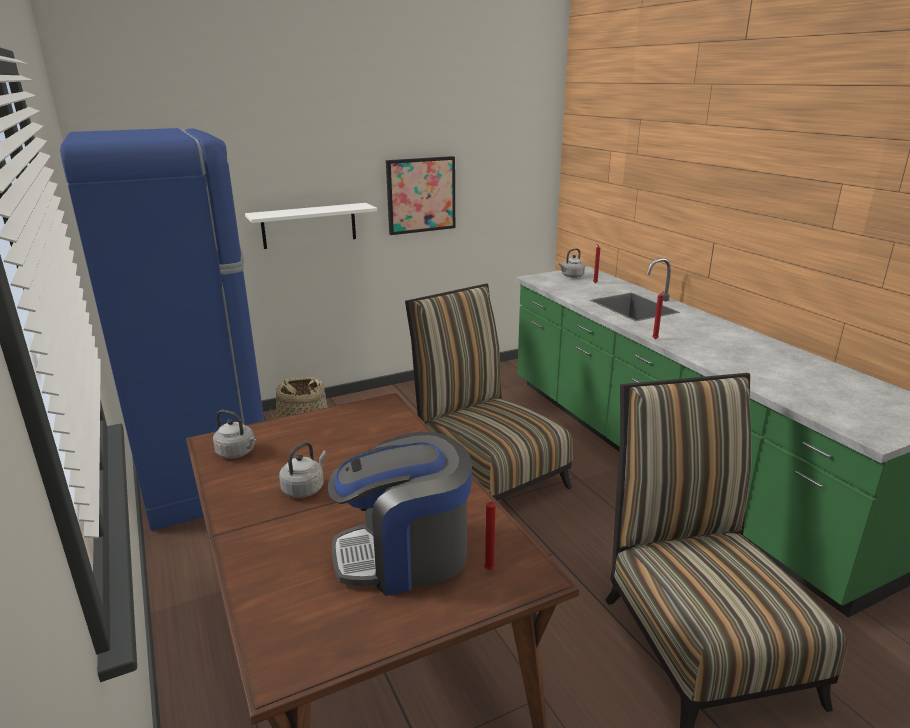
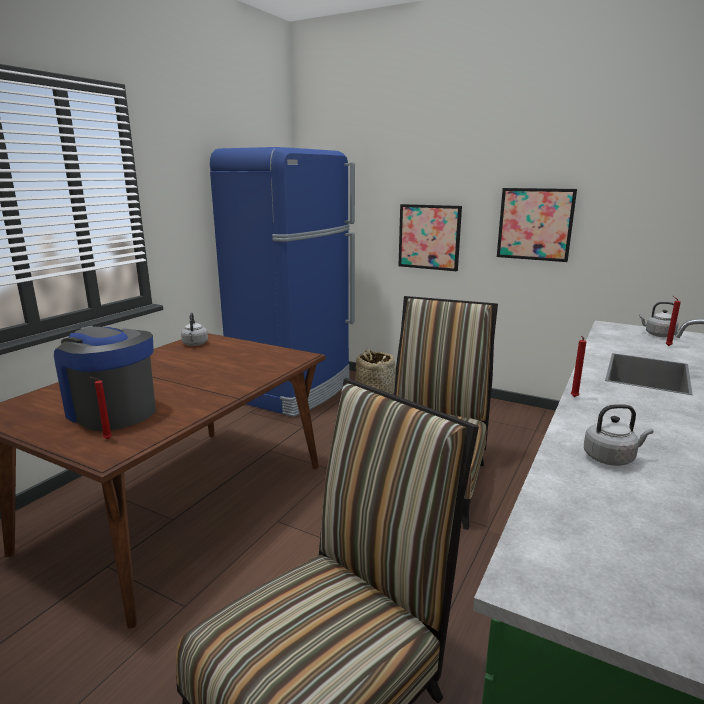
camera: 55 degrees right, 5 degrees down
white shelf [245,203,377,249] -> picture [399,204,462,271]
grey kettle [279,442,327,498] -> grey kettle moved to [584,404,653,466]

